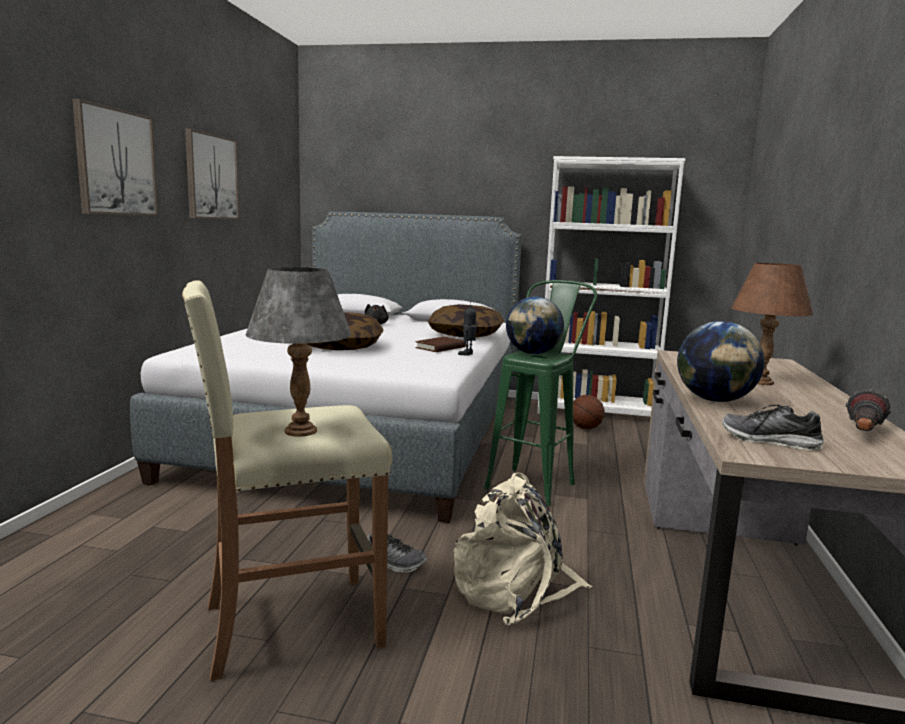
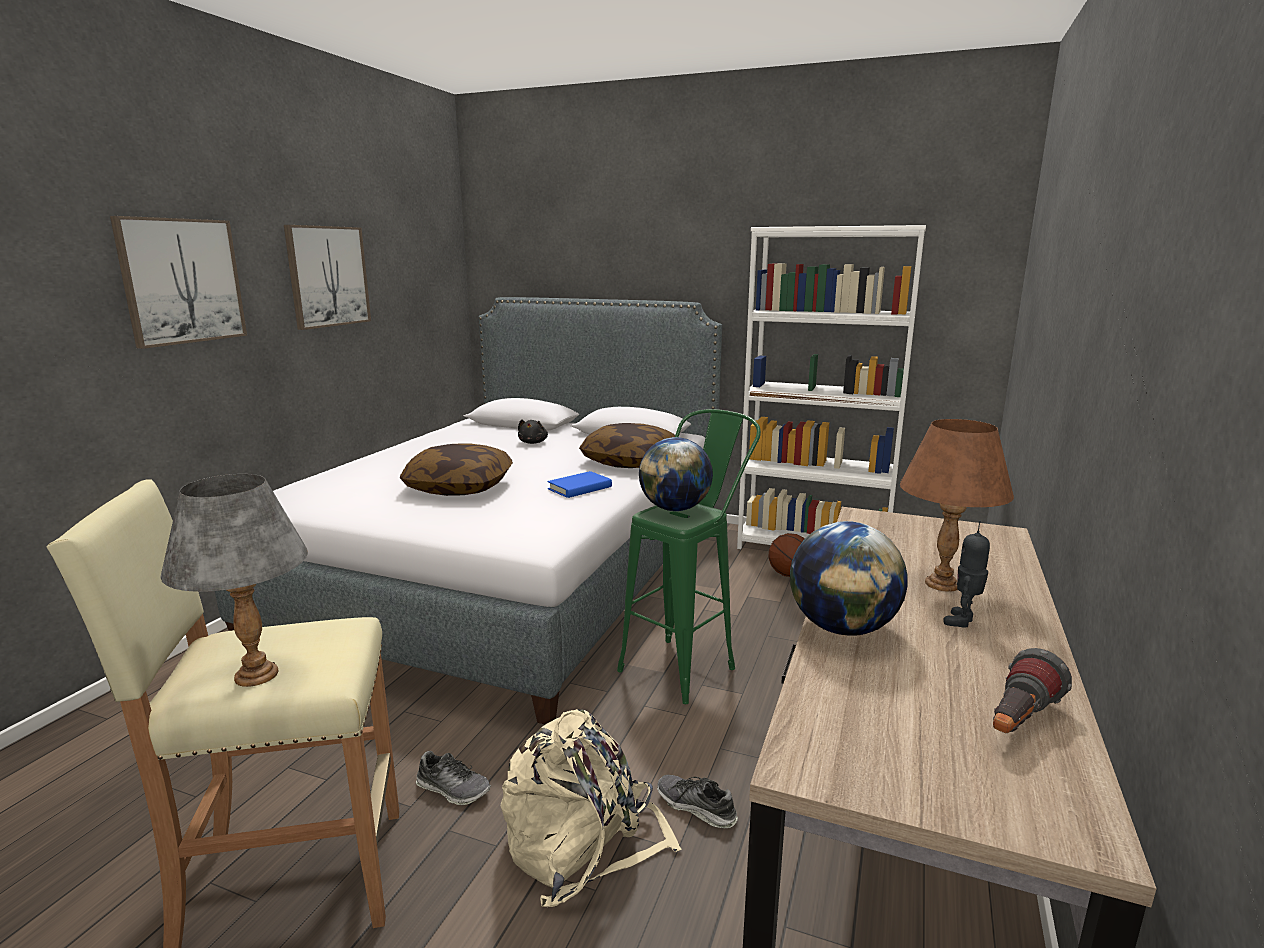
camera: 10 degrees right, 5 degrees up
brown book [415,337,466,352] -> blue book [547,471,612,498]
toy robot [458,301,477,356] -> toy robot moved to [943,520,990,628]
shoe [722,405,824,450] -> shoe moved to [657,775,738,828]

